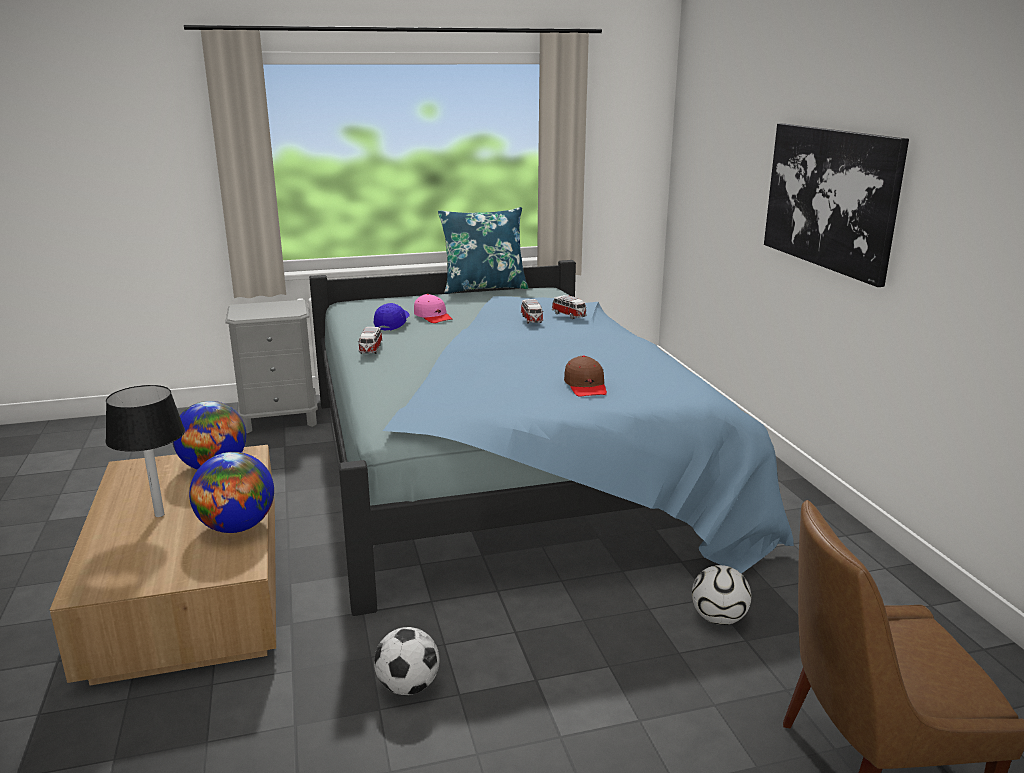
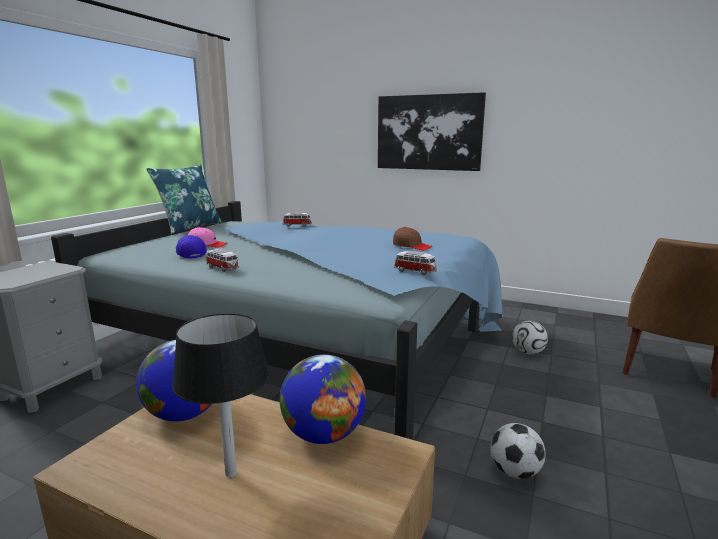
camera: 50 degrees left, 5 degrees down
toy car [521,299,544,324] -> toy car moved to [394,251,437,275]

